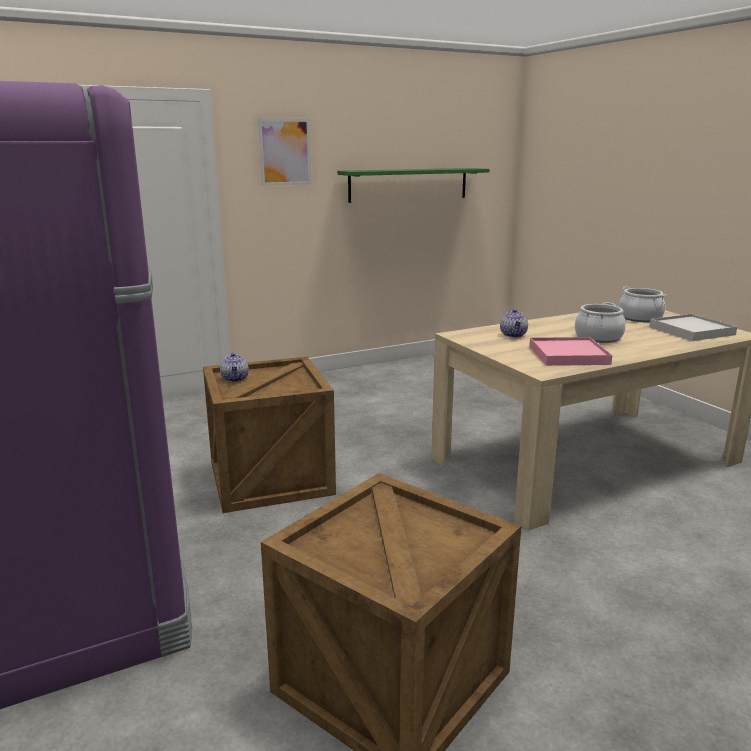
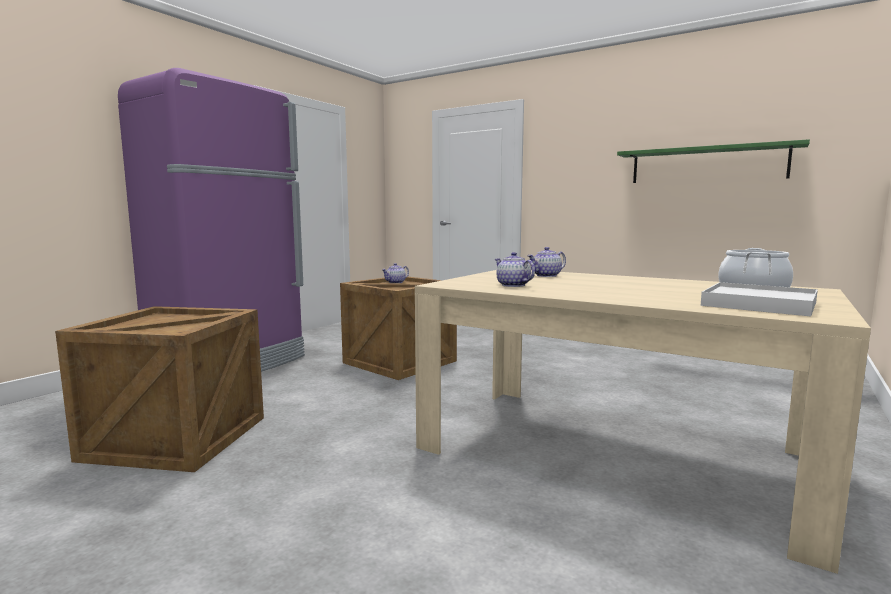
camera: 60 degrees right, 10 degrees down
picture [258,118,311,186] -> none
pink tray [529,337,612,366] -> teapot [495,252,535,287]
cooking pot [575,302,626,343] -> none

